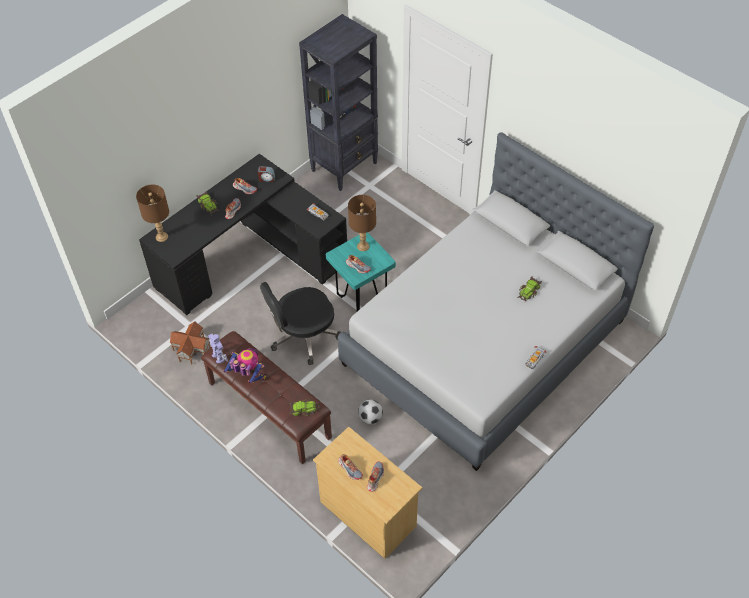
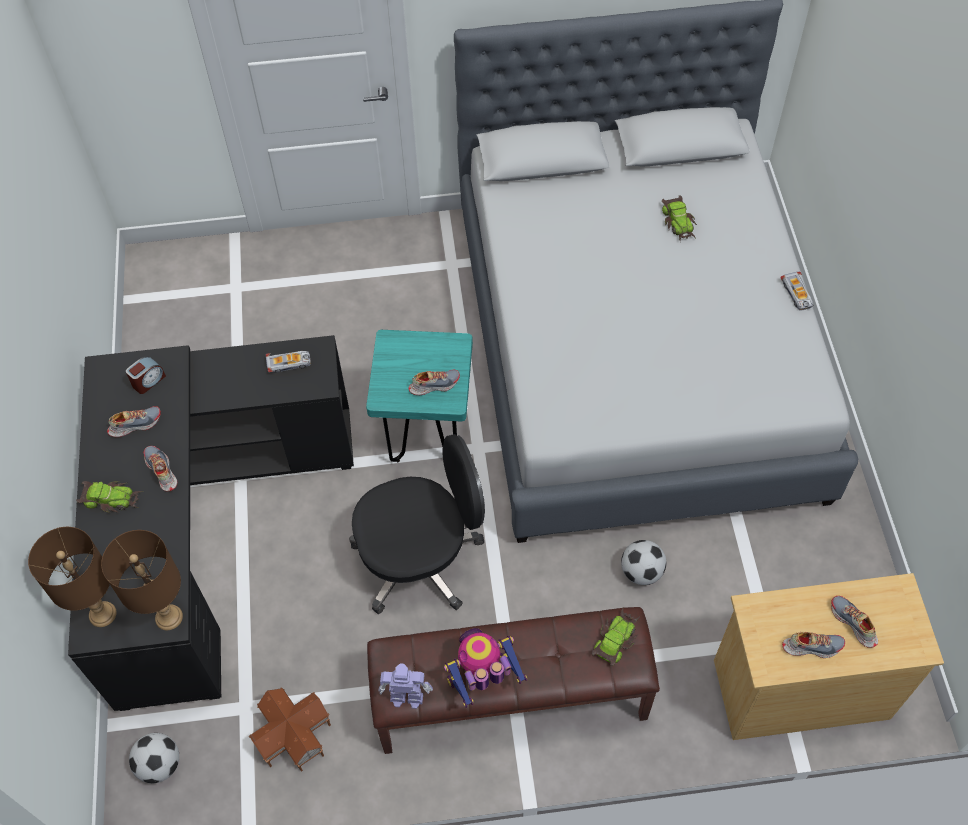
camera: 50 degrees left, 5 degrees up
black office chair [260,282,341,365] -> black office chair turned 120 degrees counterclockwise [349,434,485,614]
black bookcase [299,14,378,191] -> none
brown table lamp [348,195,376,251] -> brown table lamp moved to [101,530,183,630]
none -> football [129,733,179,783]

